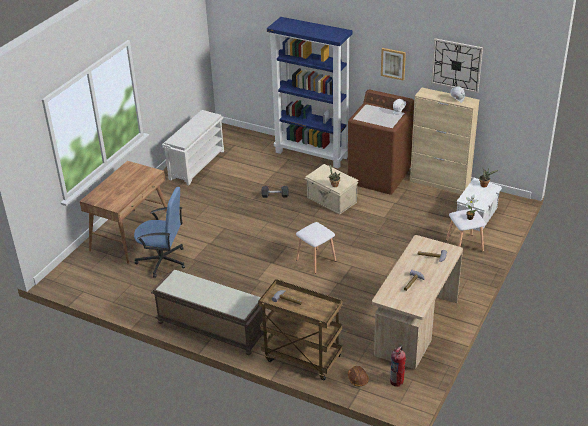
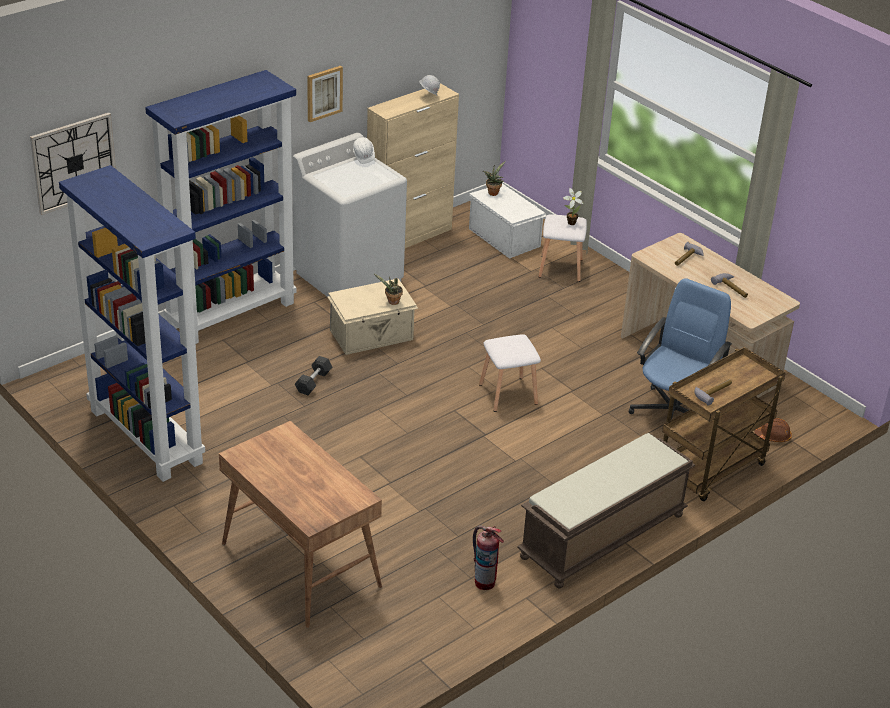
camera: 70 degrees left, 0 degrees up
blue office chair [134,187,185,278] -> blue office chair moved to [629,278,732,437]
white shoe rack [162,110,224,185] -> blue bookcase [59,165,205,482]
brown washing machine [348,90,414,195] -> white washing machine [293,133,407,297]
fire extinguisher [390,345,406,387] -> fire extinguisher moved to [473,525,504,590]
wall clock [431,38,483,93] -> wall clock moved to [30,113,116,215]

